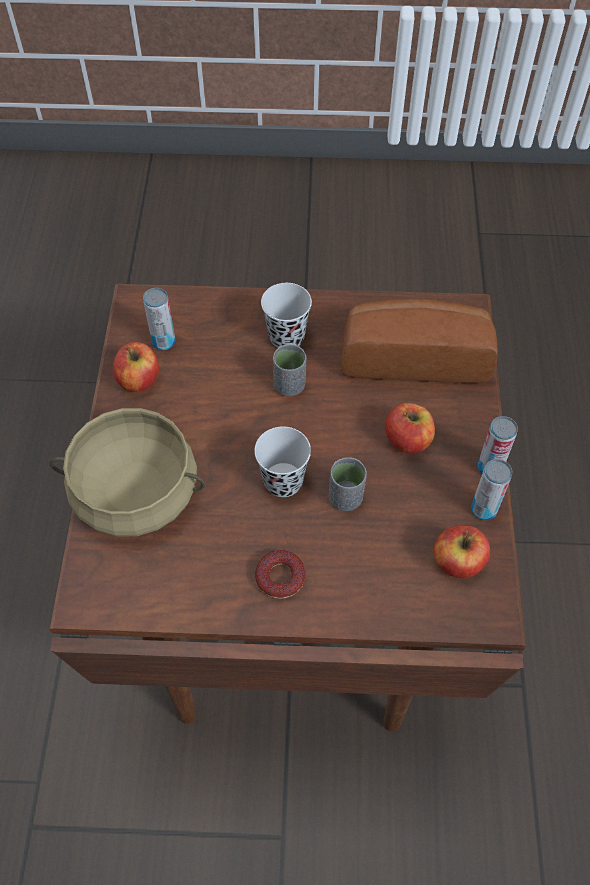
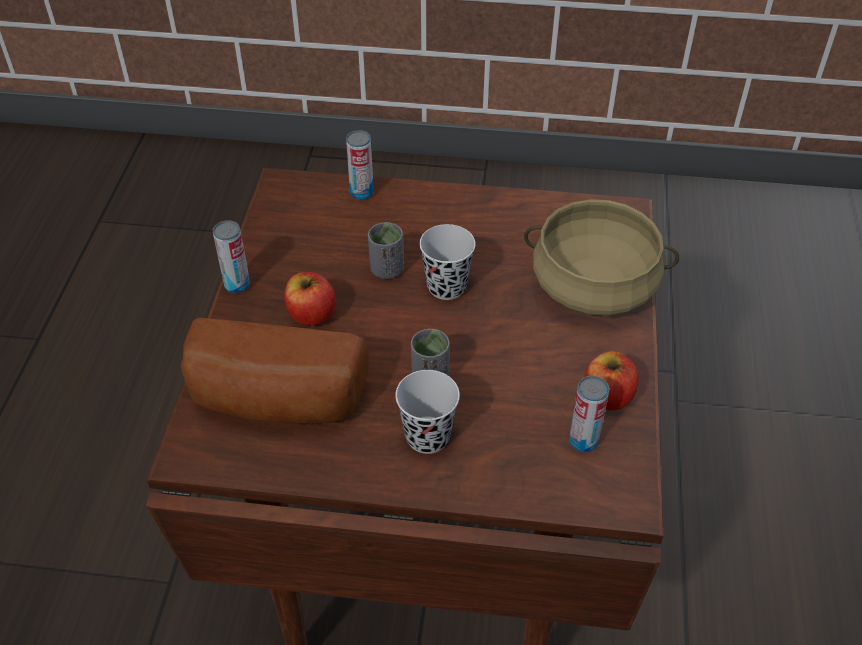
camera: 175 degrees left, 10 degrees down
donut [255,550,306,599] -> none
apple [434,525,490,578] -> none
can [471,459,512,520] -> can moved to [346,130,374,200]

